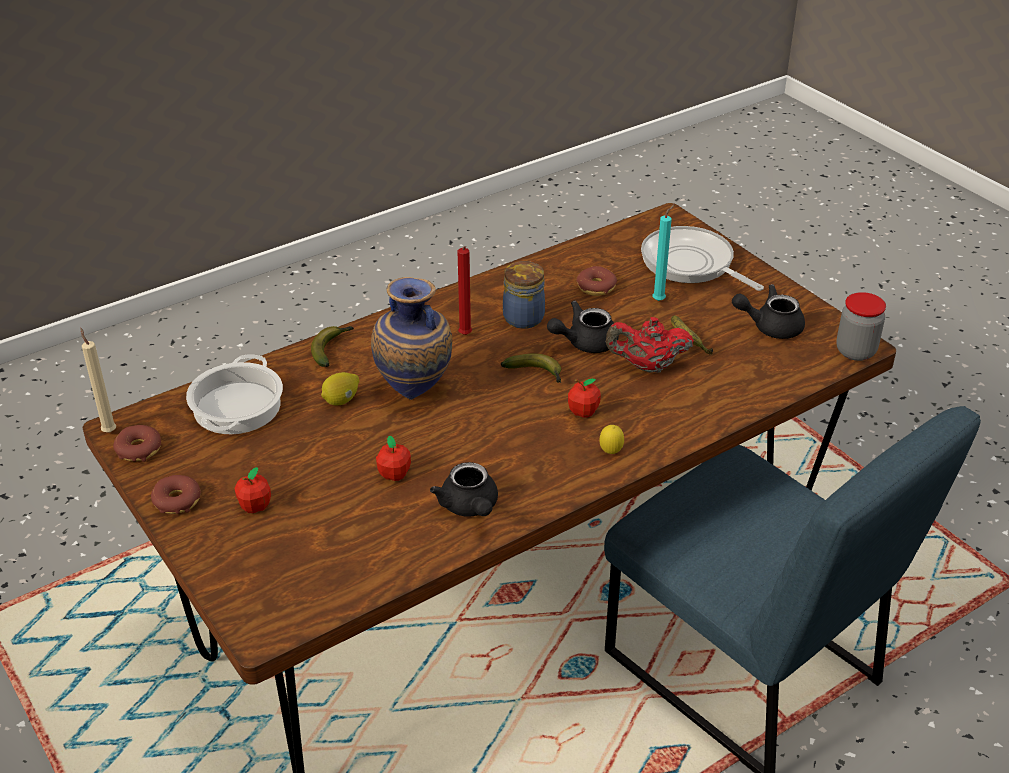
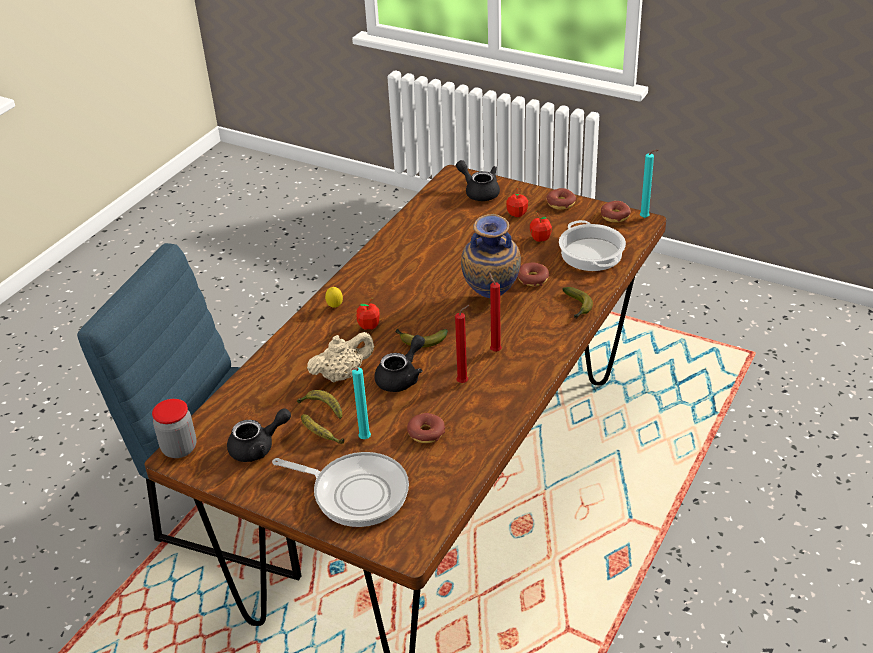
camera: 155 degrees right, 0 degrees up
beige candle [80,328,116,432] -> turquoise candle [640,150,658,218]
lemon [321,372,359,405] -> donut [518,263,549,286]
apple [376,436,411,481] -> apple moved to [530,212,552,242]
black teapot [430,462,498,516] -> black teapot moved to [456,160,500,201]
jar [503,261,545,329] -> red candle [455,305,469,383]
red teapot [606,317,694,373] -> beige teapot [307,332,374,383]
none -> banana [301,414,344,444]

